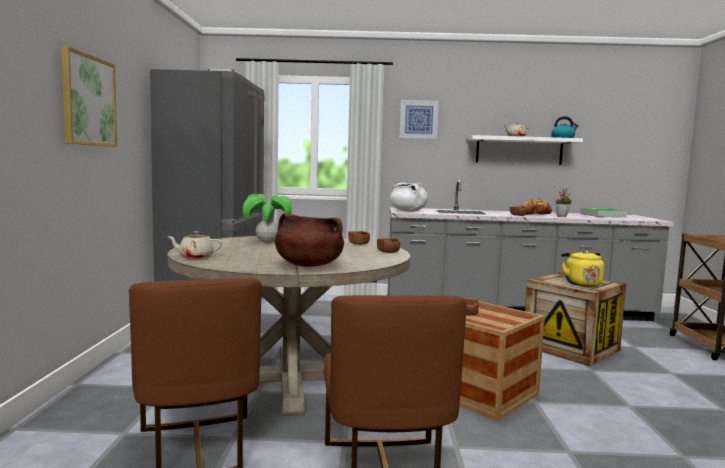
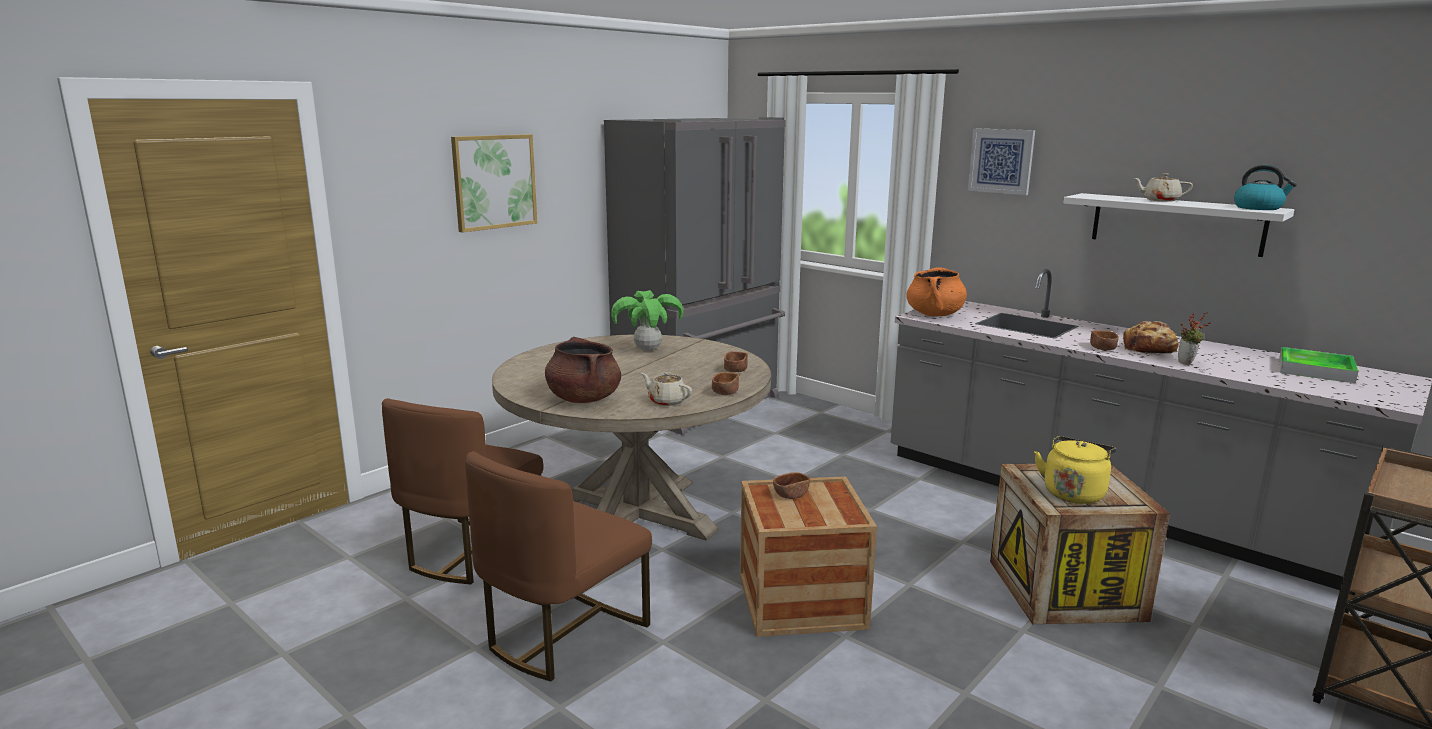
camera: 40 degrees right, 10 degrees up
beige teapot [167,231,222,259] -> beige teapot moved to [641,372,692,406]
white cooking pot [390,183,428,212] -> orange cooking pot [907,268,967,316]

